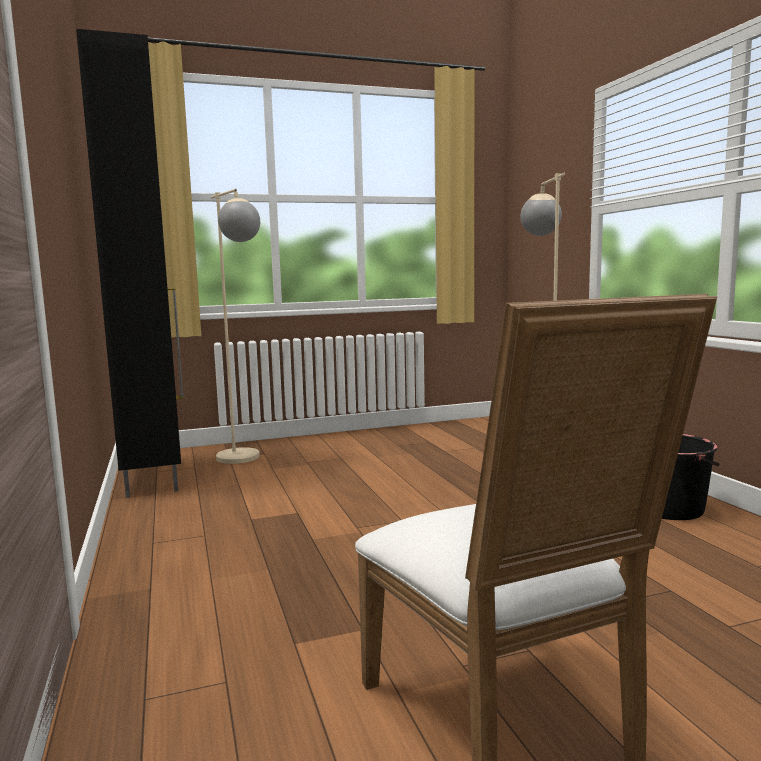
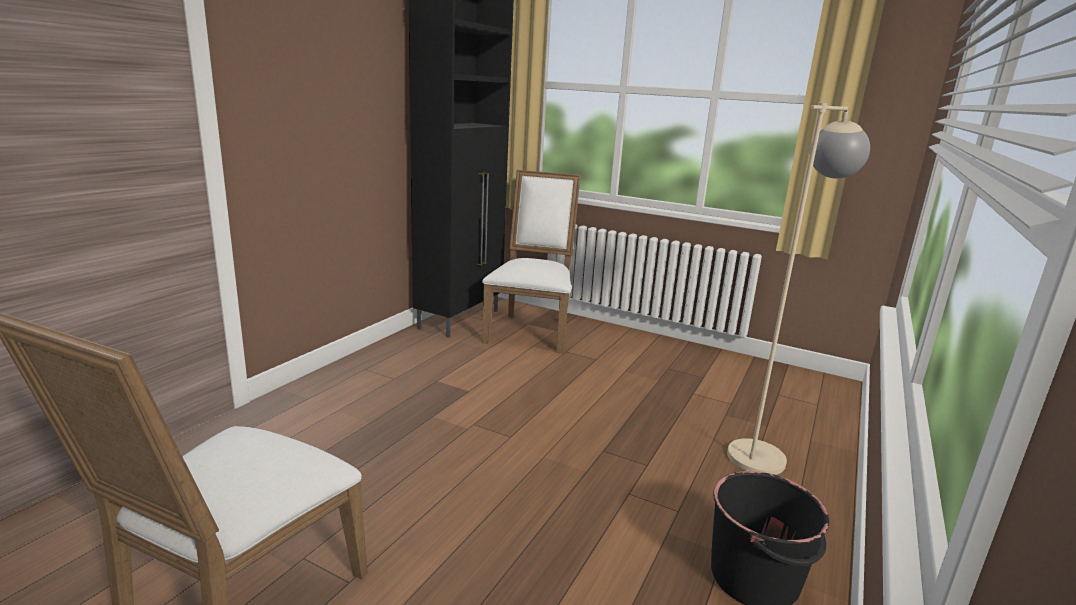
camera: 45 degrees right, 10 degrees up
beige floor lamp [211,189,260,464] -> white chair [482,170,581,353]

